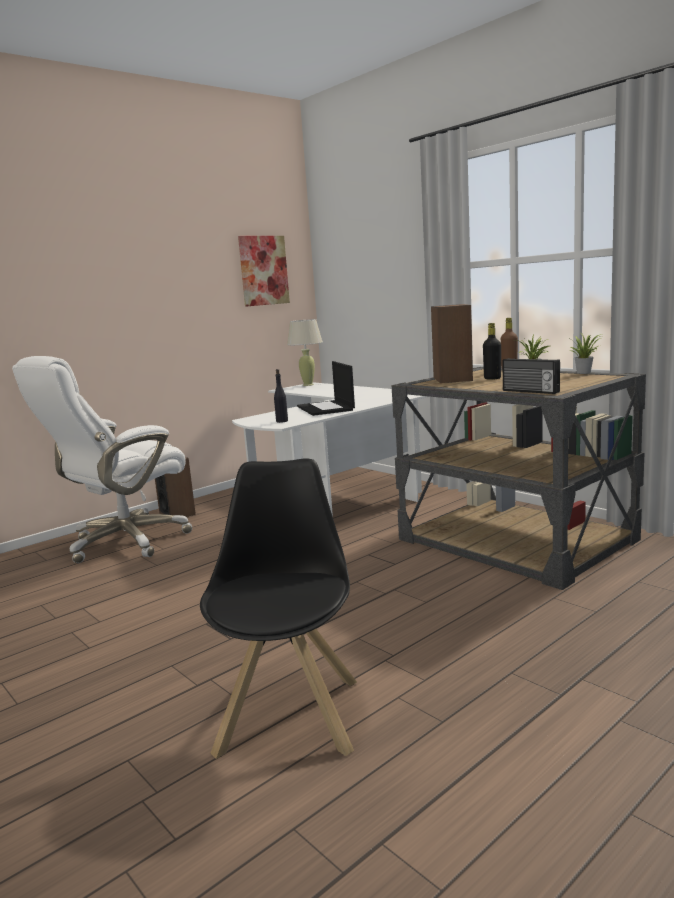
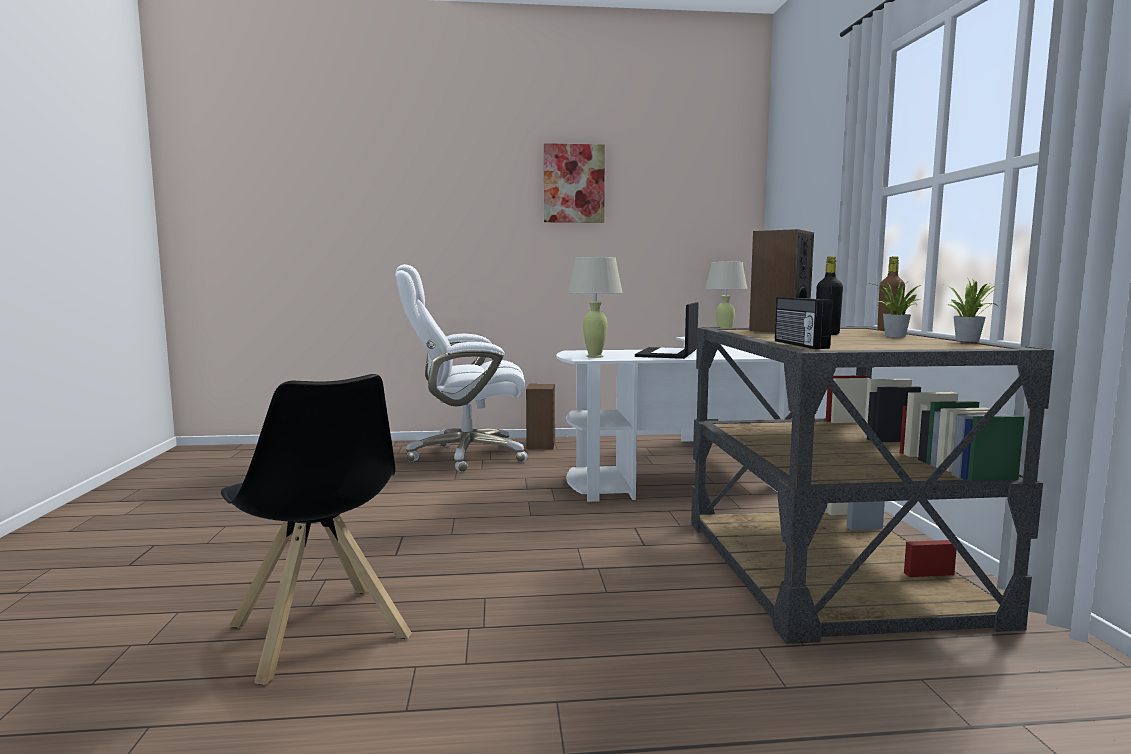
camera: 35 degrees right, 5 degrees down
black chair [200,458,357,759] -> black chair turned 105 degrees clockwise [221,374,412,685]
picture [238,236,290,307] -> picture moved to [544,143,605,223]
black bottle [274,369,288,423] -> beige table lamp [568,257,623,358]

